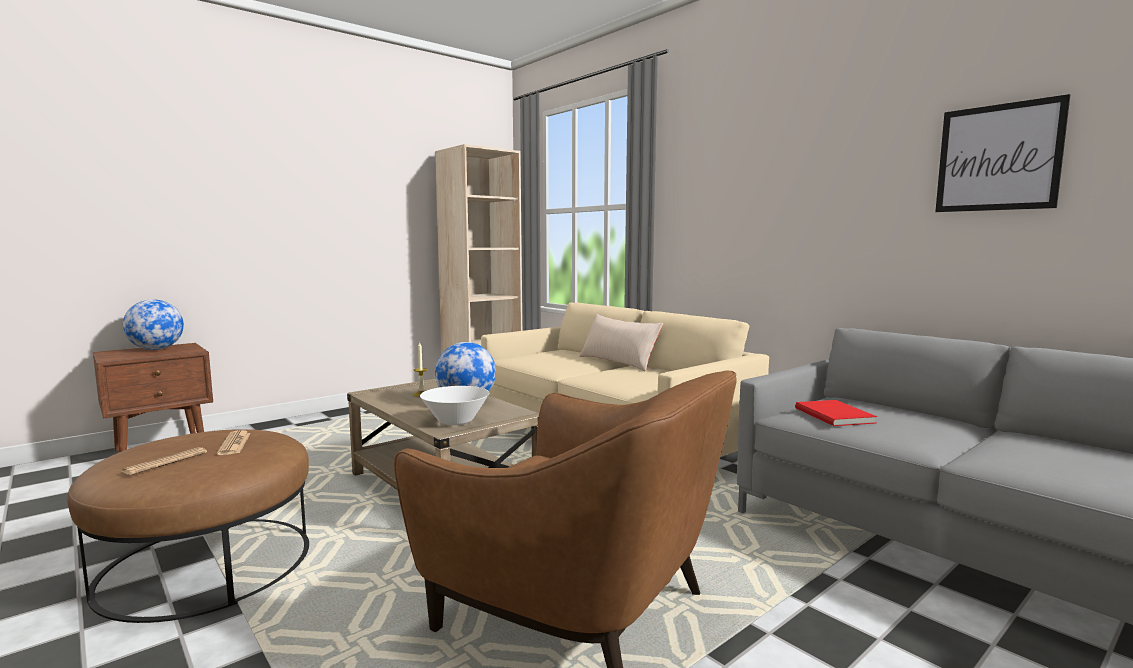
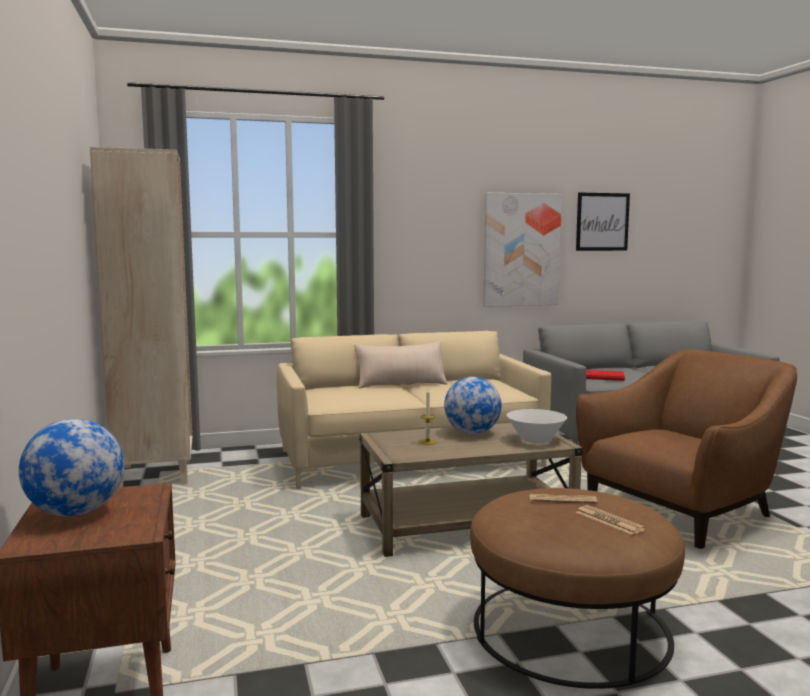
camera: 65 degrees left, 0 degrees up
none -> picture [483,193,562,307]

